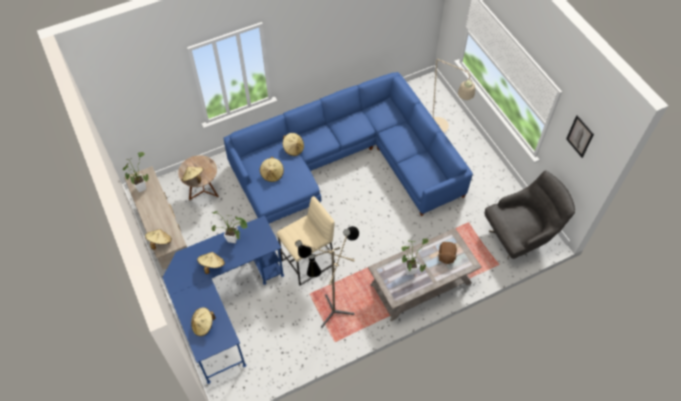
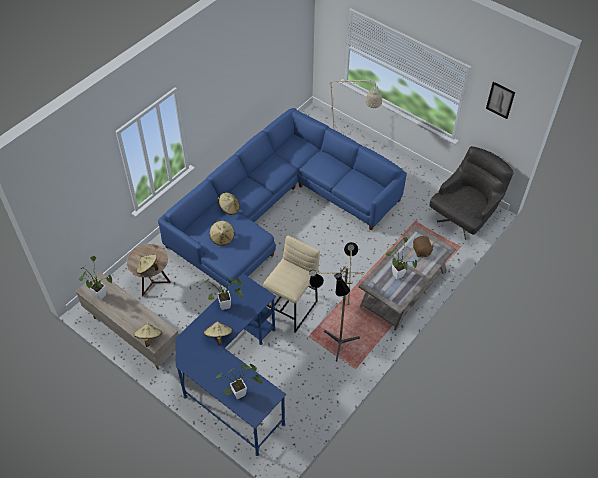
camera: 25 degrees left, 5 degrees down
beige hat [191,307,216,336] -> potted plant [215,364,263,399]

